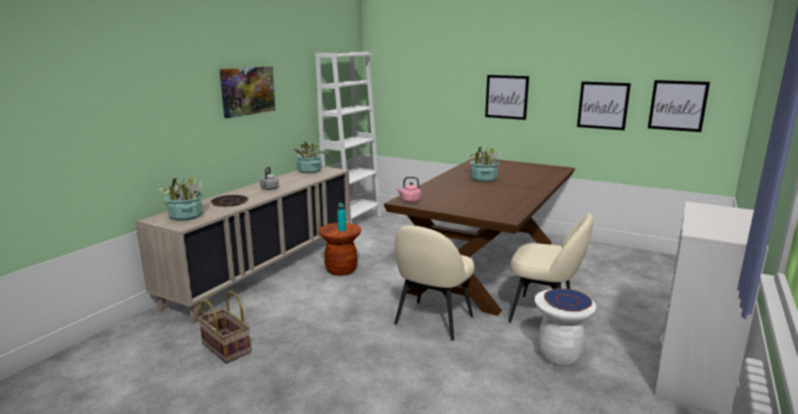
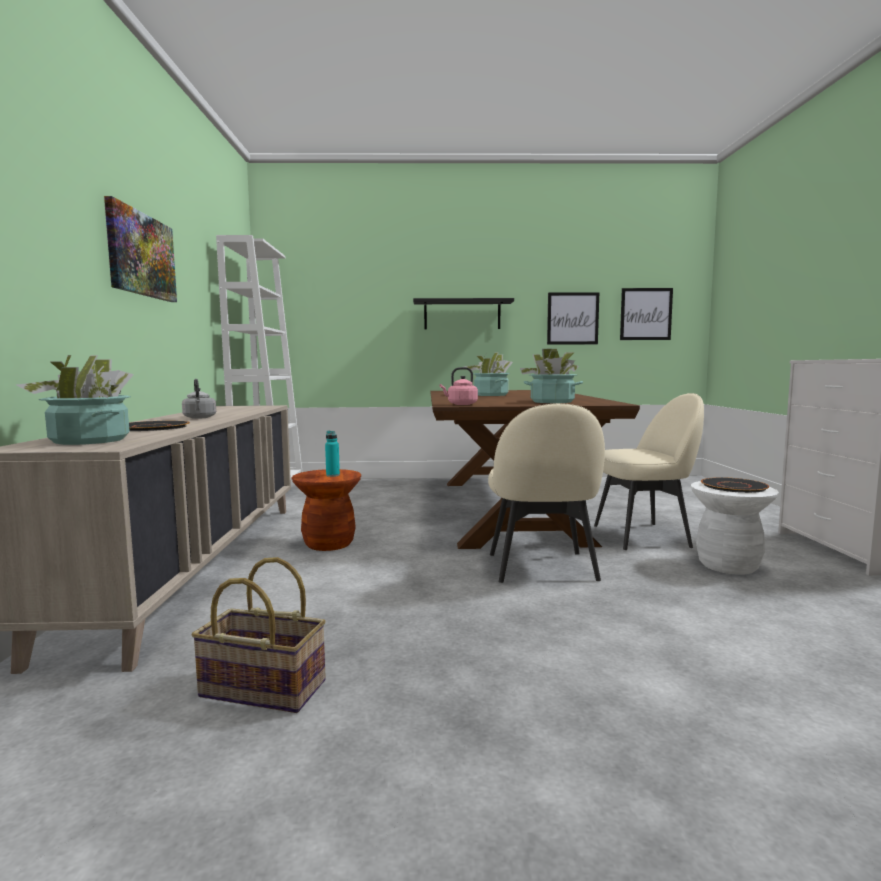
camera: 30 degrees left, 10 degrees down
potted plant [294,141,329,173] -> potted plant moved to [520,349,583,403]
picture [485,75,529,120] -> black shelf [413,298,514,329]
blue plate [544,288,592,311] -> black plate [701,477,769,493]

